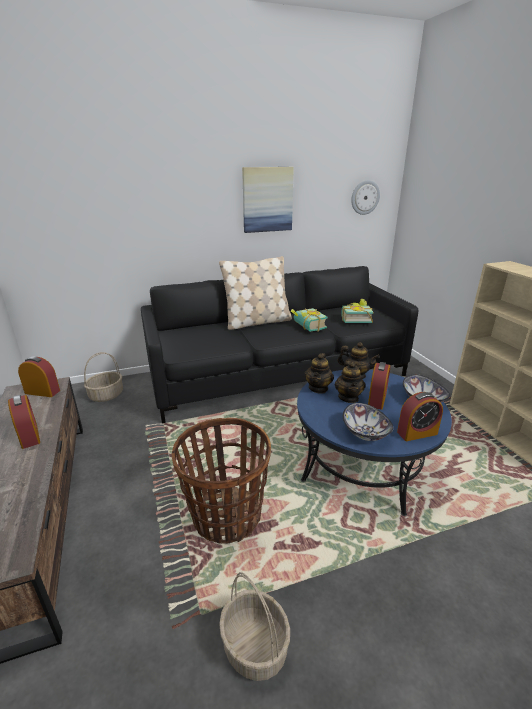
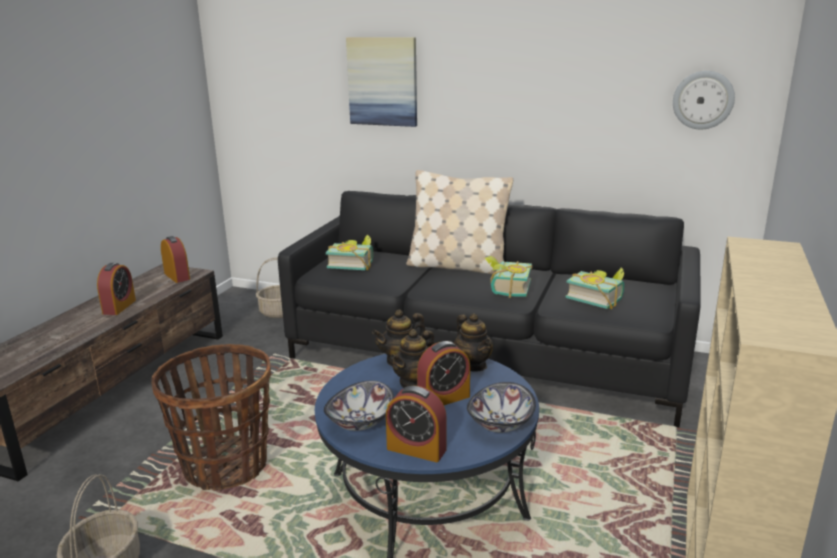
camera: 40 degrees right, 5 degrees down
picture [242,167,294,233] -> picture moved to [346,37,417,127]
none -> book [326,235,373,271]

